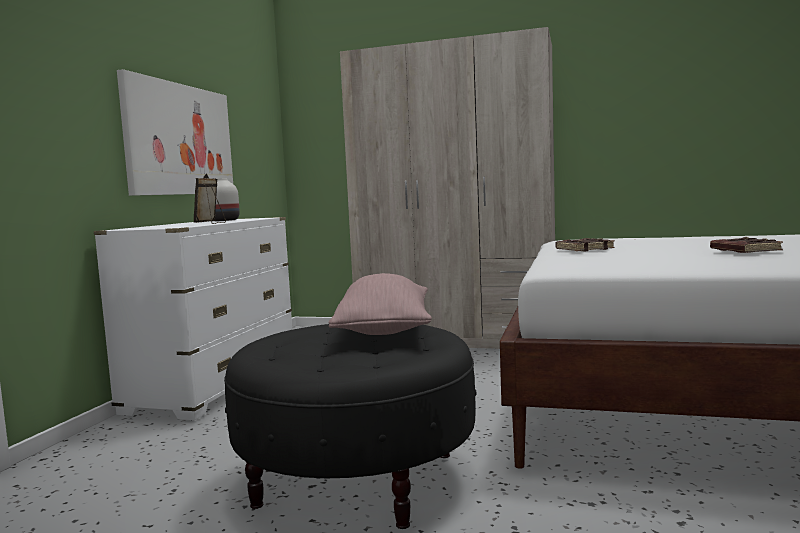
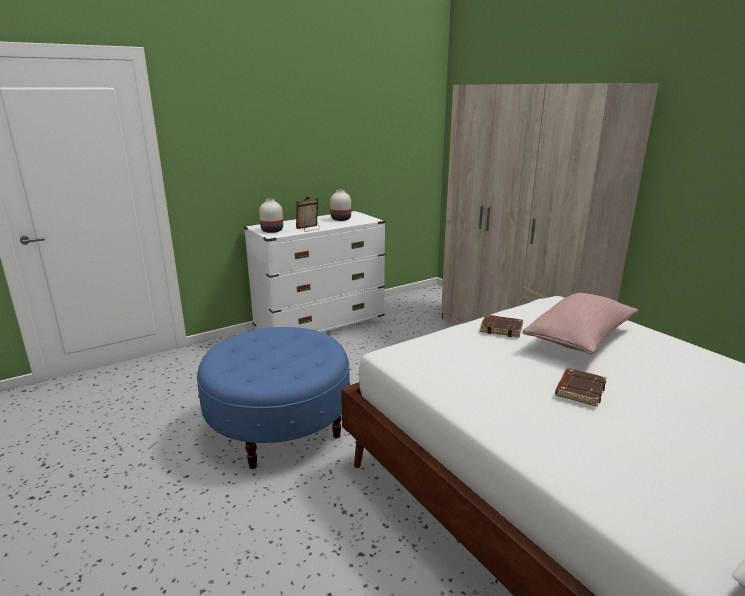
camera: 40 degrees right, 15 degrees up
picture [117,69,233,196] -> none
black ottoman [224,324,477,529] -> blue ottoman [197,327,350,469]
pink pillow [329,273,432,335] -> pink pillow moved to [522,293,638,354]
none -> white vase [259,199,283,233]

